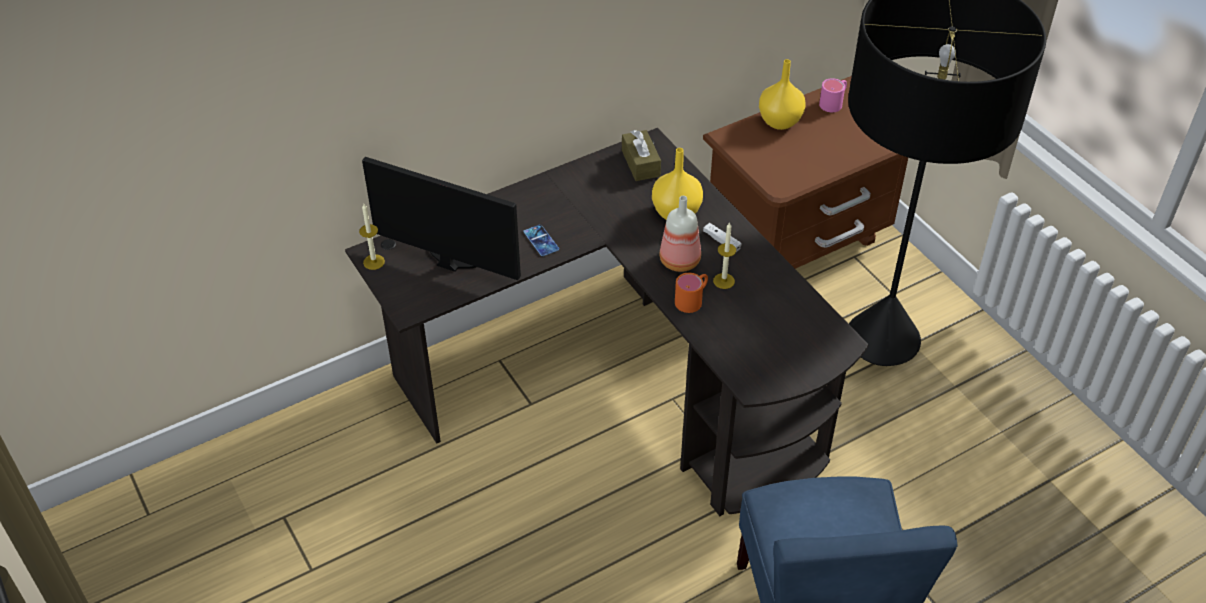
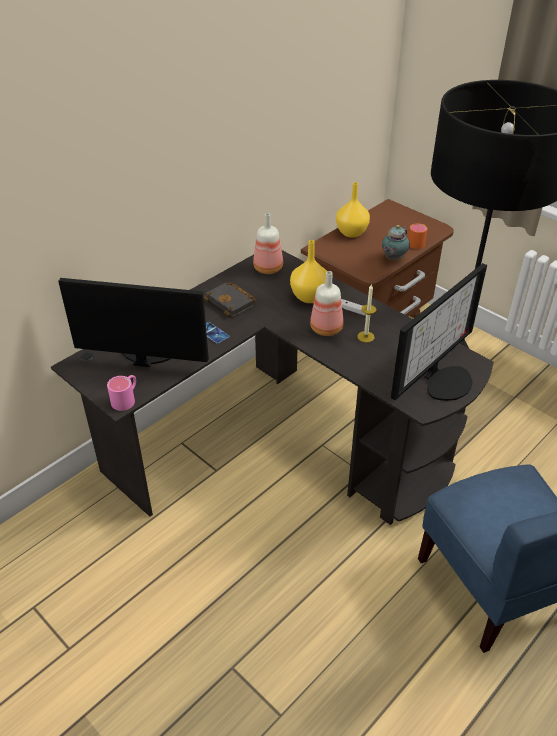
camera: 15 degrees left, 5 degrees down
candle [359,204,385,270] -> none
brown tissue box [622,130,661,181] -> bottle [253,213,283,274]
orange mug [675,273,708,313] -> orange mug moved to [408,223,427,249]
pink mug [819,78,847,112] -> pink mug moved to [107,375,136,411]
none -> black book [204,282,256,317]
none -> teapot [382,225,410,260]
none -> monitor [391,263,487,401]

